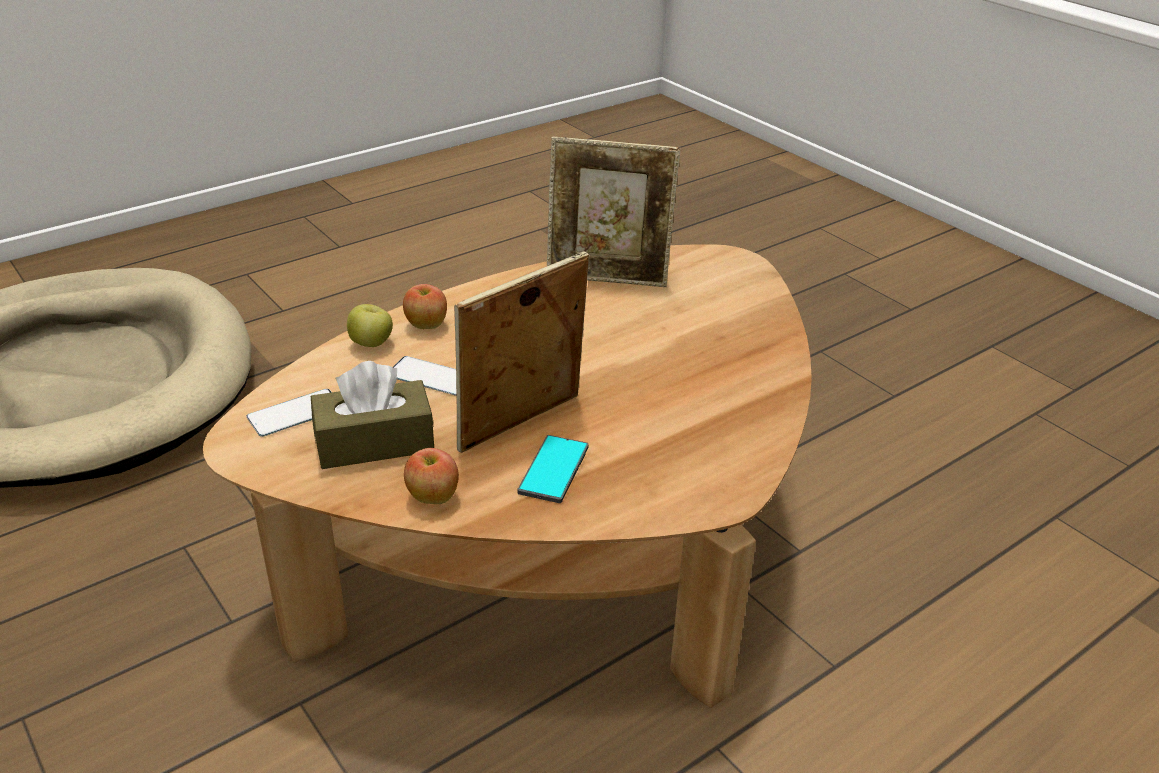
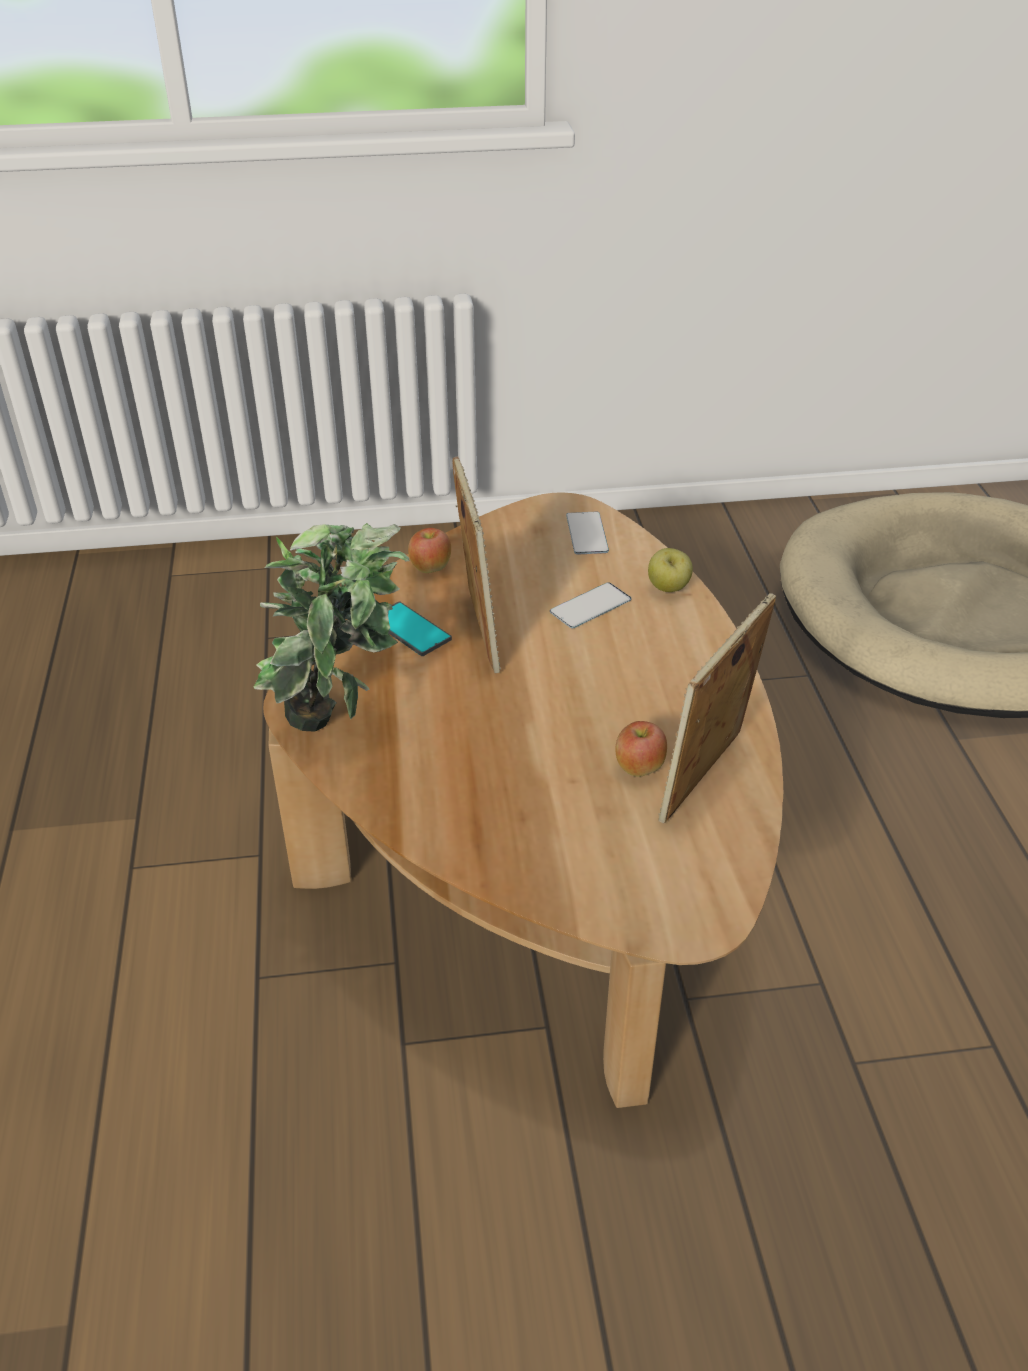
camera: 120 degrees right, 5 degrees up
brown tissue box [311,361,434,469] -> none
apple [403,284,447,329] -> apple moved to [615,721,667,777]
none -> potted plant [254,523,409,732]

